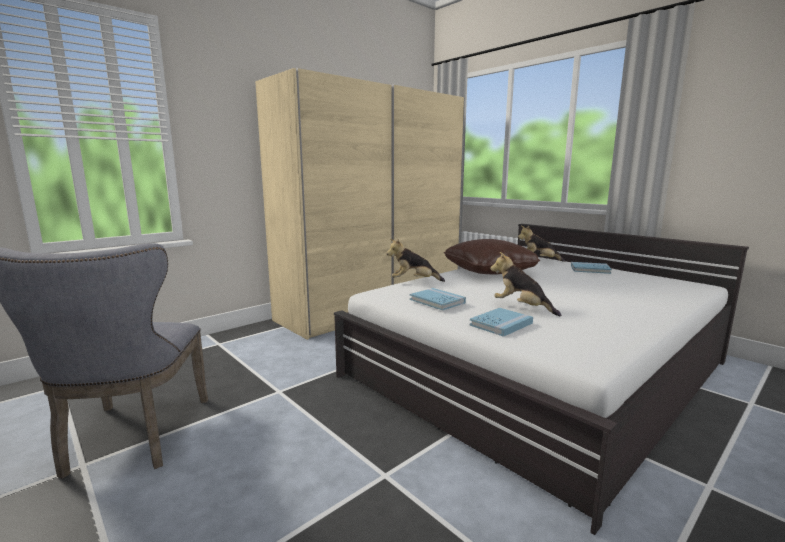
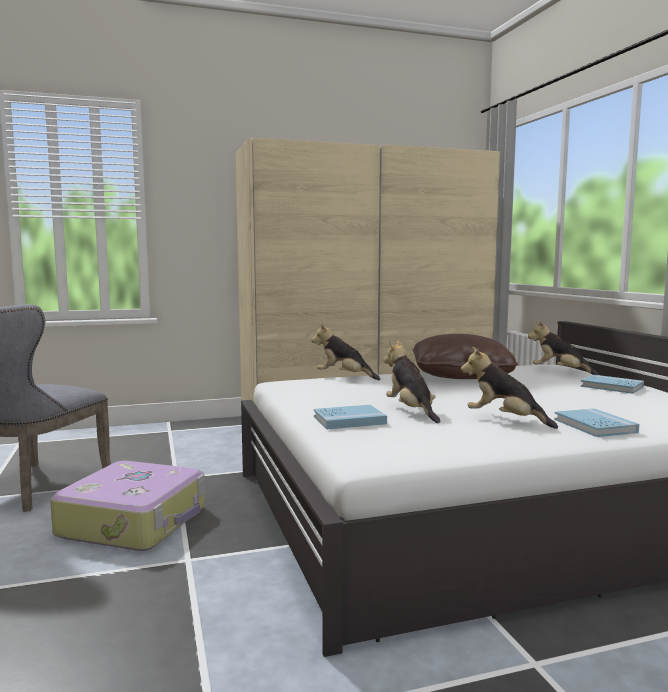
camera: 25 degrees right, 5 degrees down
blue book [410,288,466,310] -> blue book moved to [554,408,639,437]
none -> suitcase [50,461,205,551]
none -> plush toy [461,347,558,429]

